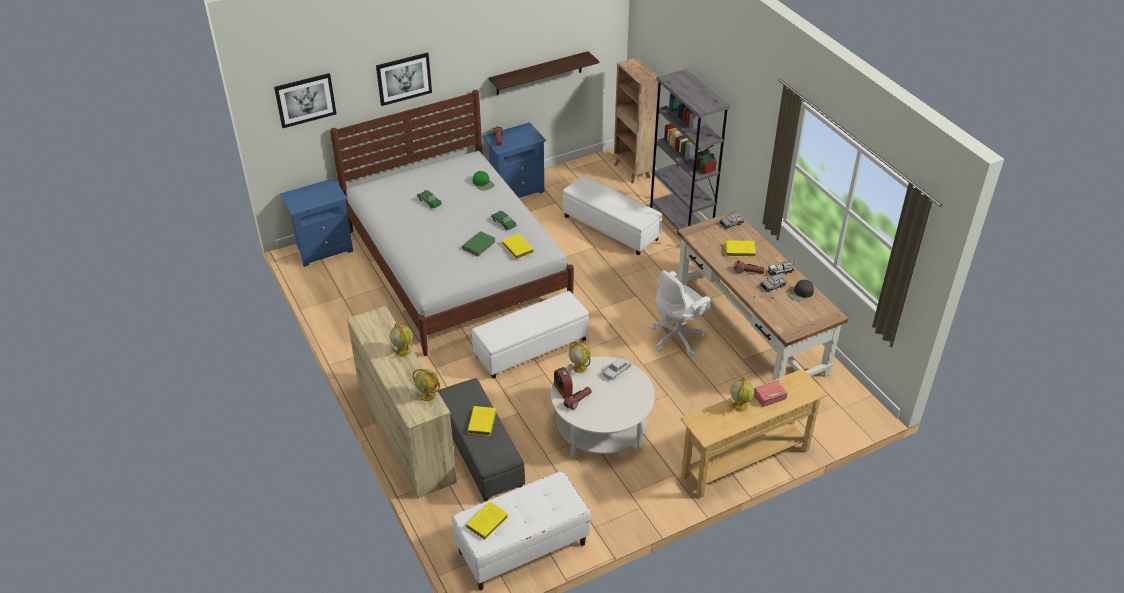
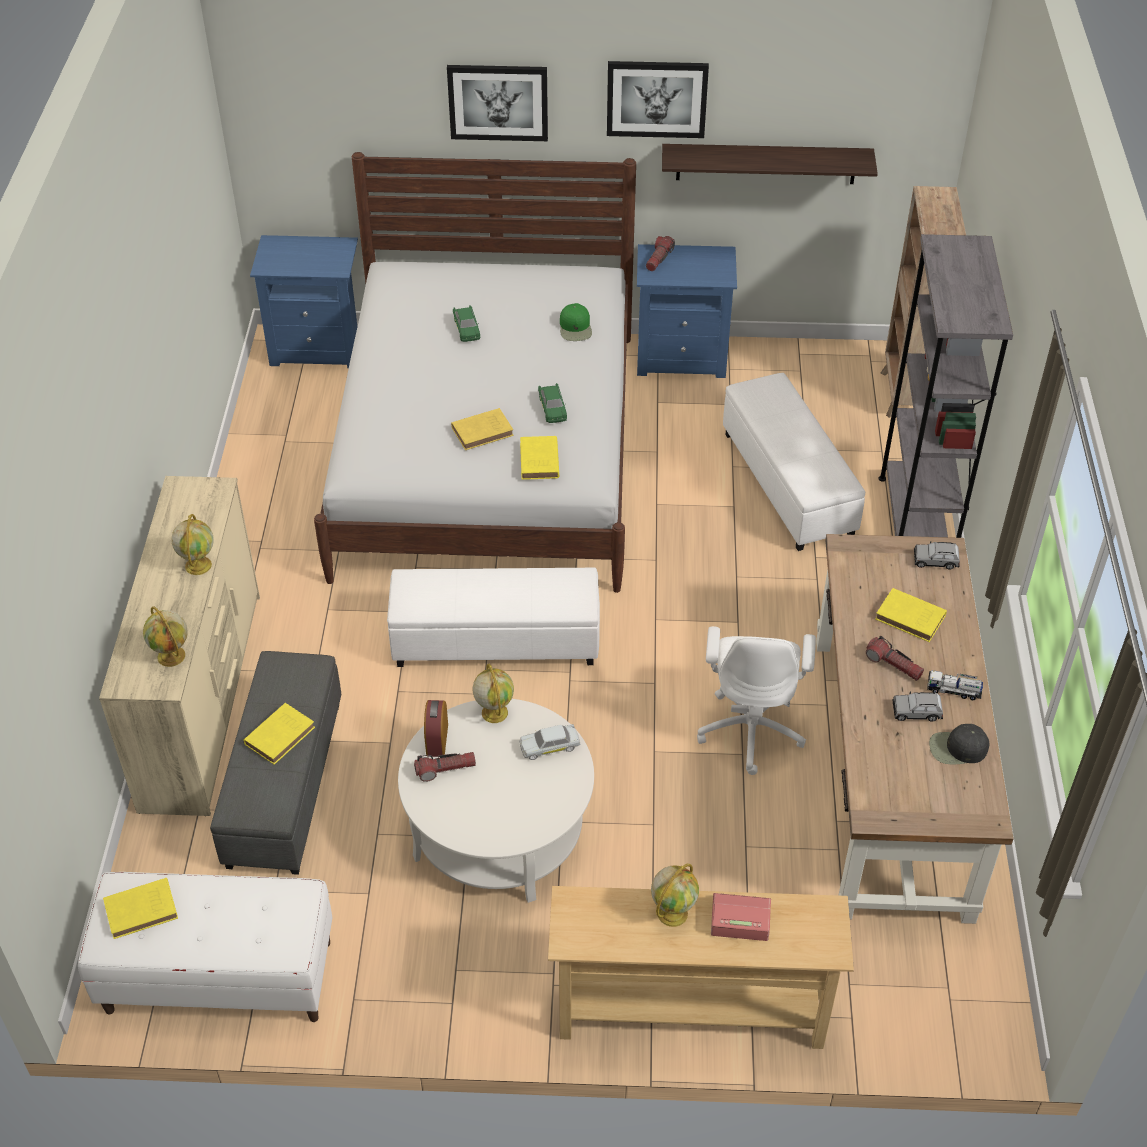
camera: 30 degrees right, 5 degrees up
picture [274,73,336,128] -> picture moved to [607,61,709,138]
green book [462,231,496,256] -> yellow book [451,408,514,450]
white office chair [651,270,711,357] -> white office chair turned 75 degrees counterclockwise [697,626,816,775]

